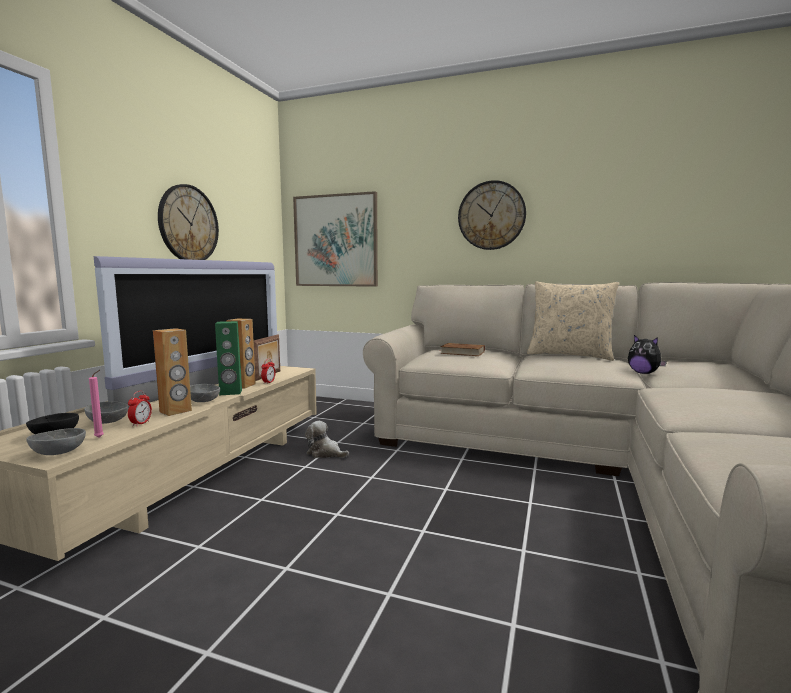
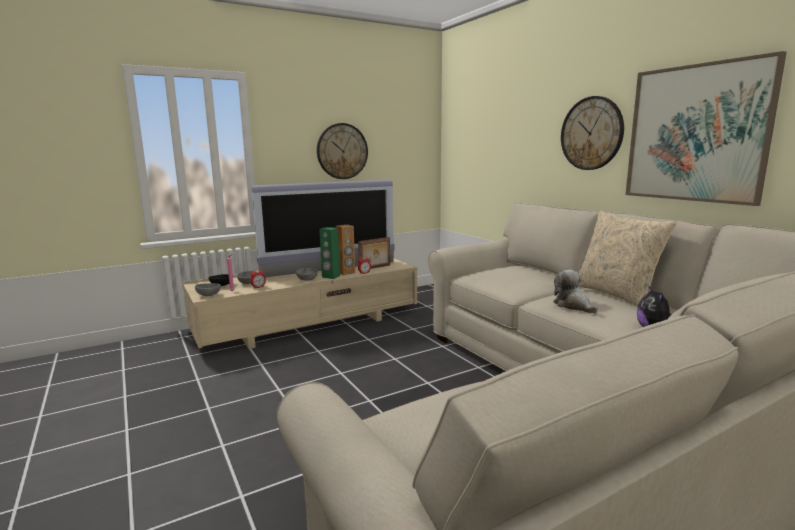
camera: 40 degrees right, 5 degrees up
brown speaker [153,328,192,416] -> none
picture [293,191,378,287] -> picture moved to [626,51,787,206]
plush toy [305,421,349,458] -> plush toy moved to [553,270,598,313]
brown book [439,343,485,356] -> none

